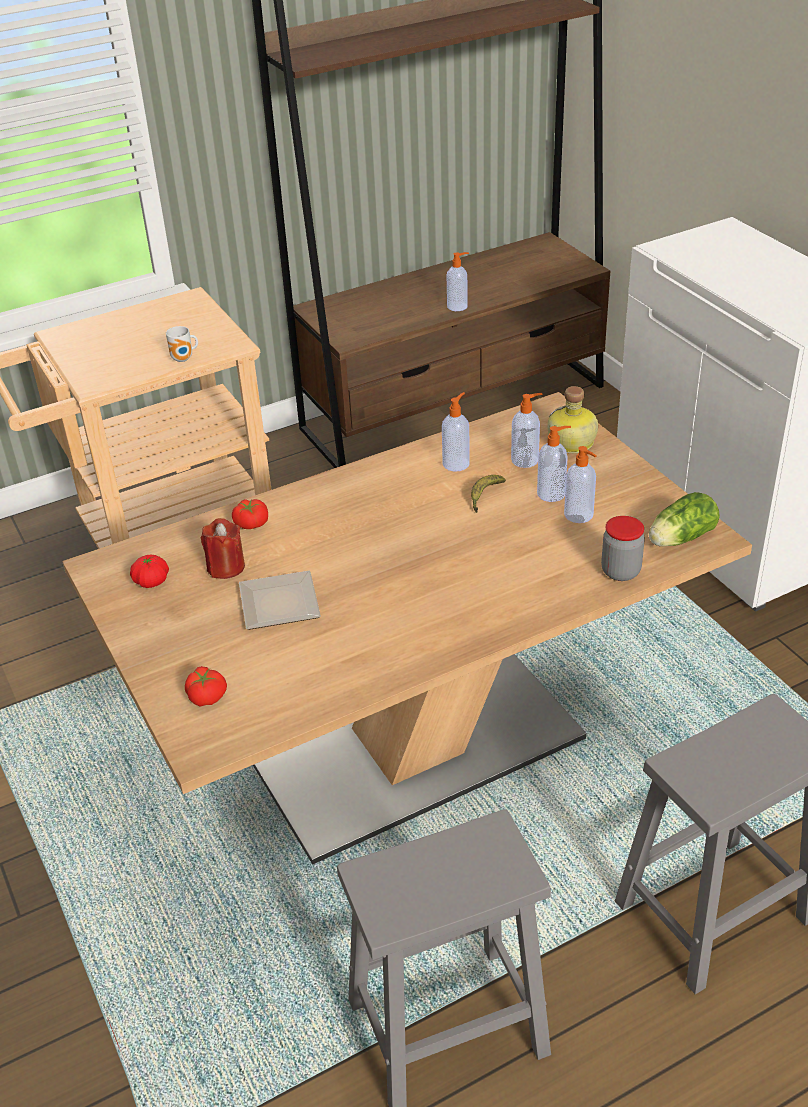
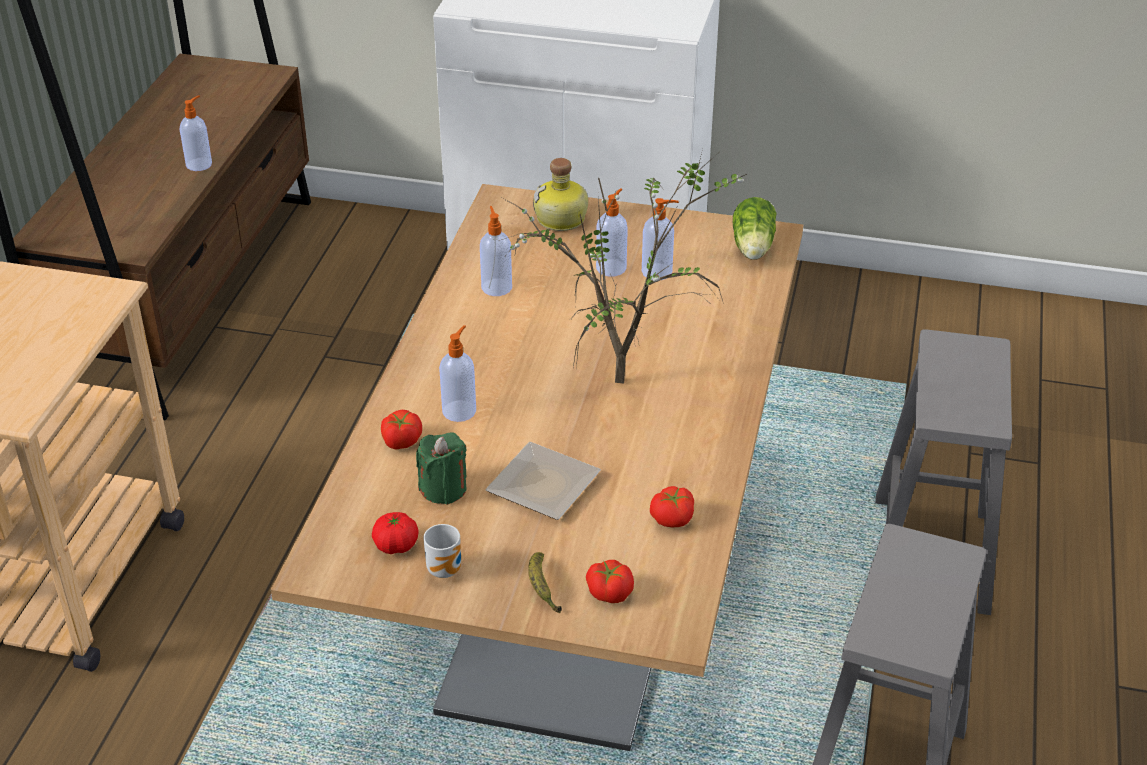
camera: 50 degrees left, 0 degrees up
mug [166,326,198,362] -> mug moved to [423,524,461,578]
red candle [201,518,245,579] -> green candle [416,432,467,505]
banana [471,475,506,513] -> banana moved to [528,552,562,613]
soap dispenser [511,393,543,468] -> soap dispenser moved to [439,325,476,422]
jar [601,516,645,581] -> none
none -> potted plant [499,149,747,384]
none -> tomato [650,486,694,527]

